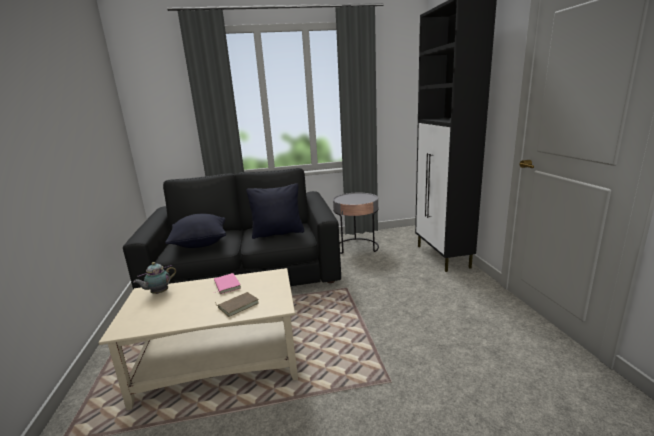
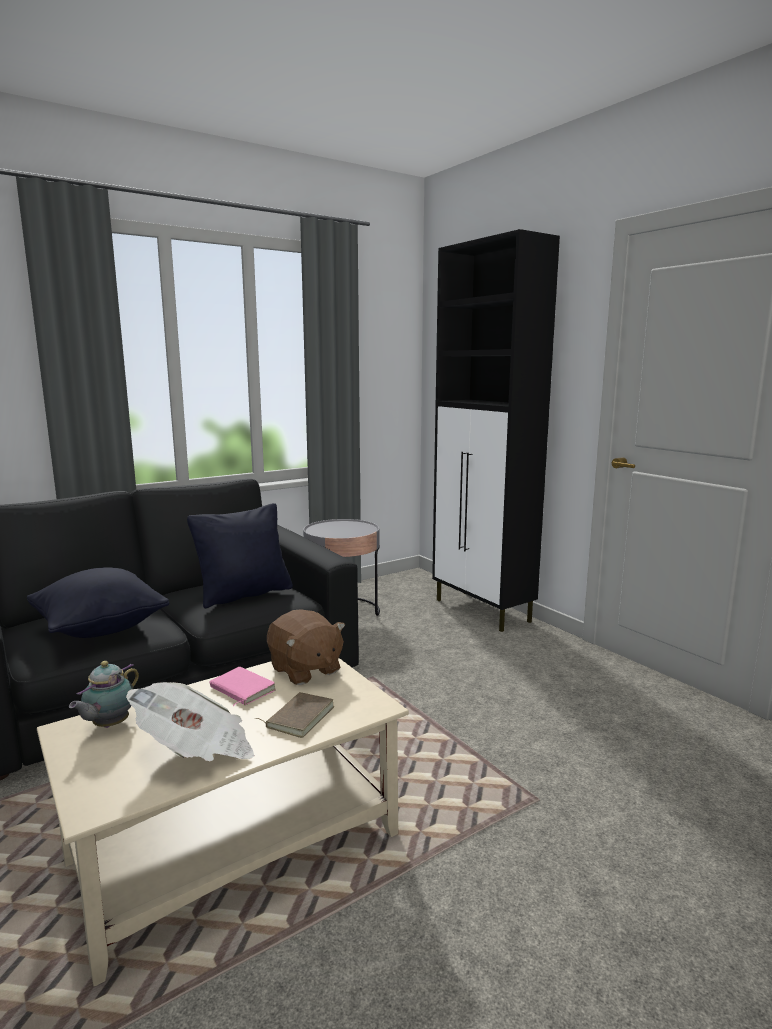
camera: 25 degrees left, 5 degrees down
none -> newspaper [126,682,255,761]
none -> brown plush toy [267,609,345,685]

